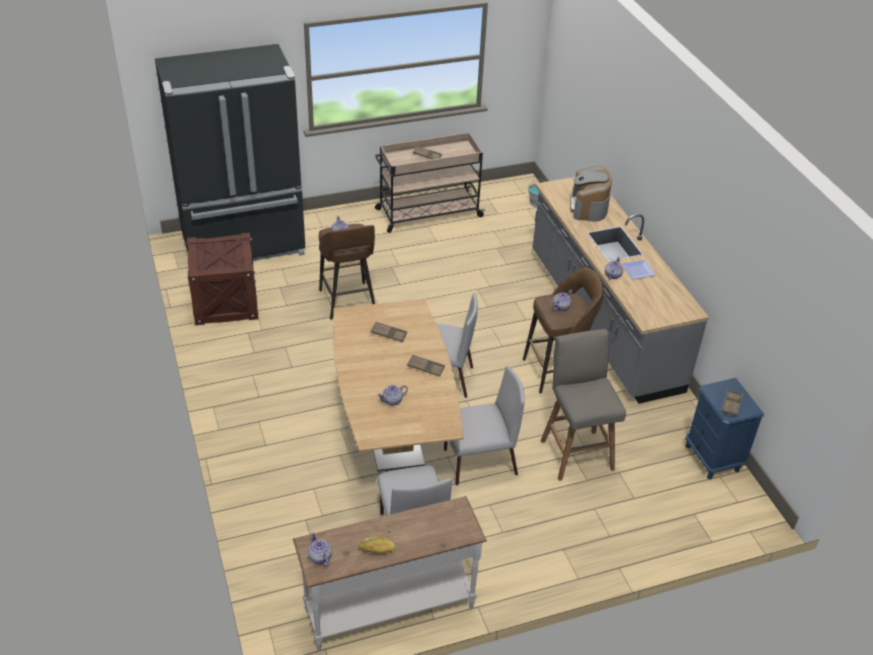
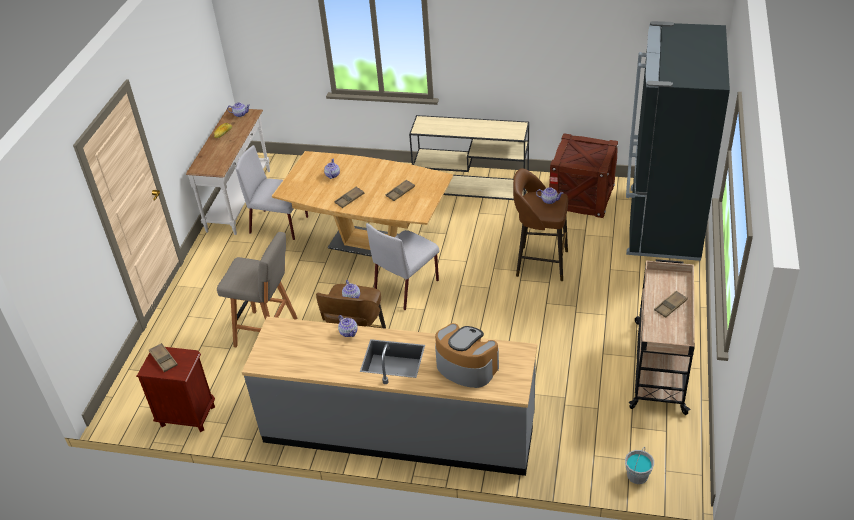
camera: 125 degrees right, 0 degrees up
grey chair [444,365,525,485] -> none
plate [622,260,656,279] -> none
blue nightstand [685,378,764,479] -> brown nightstand [136,347,215,432]
none -> beige console table [409,115,529,200]

